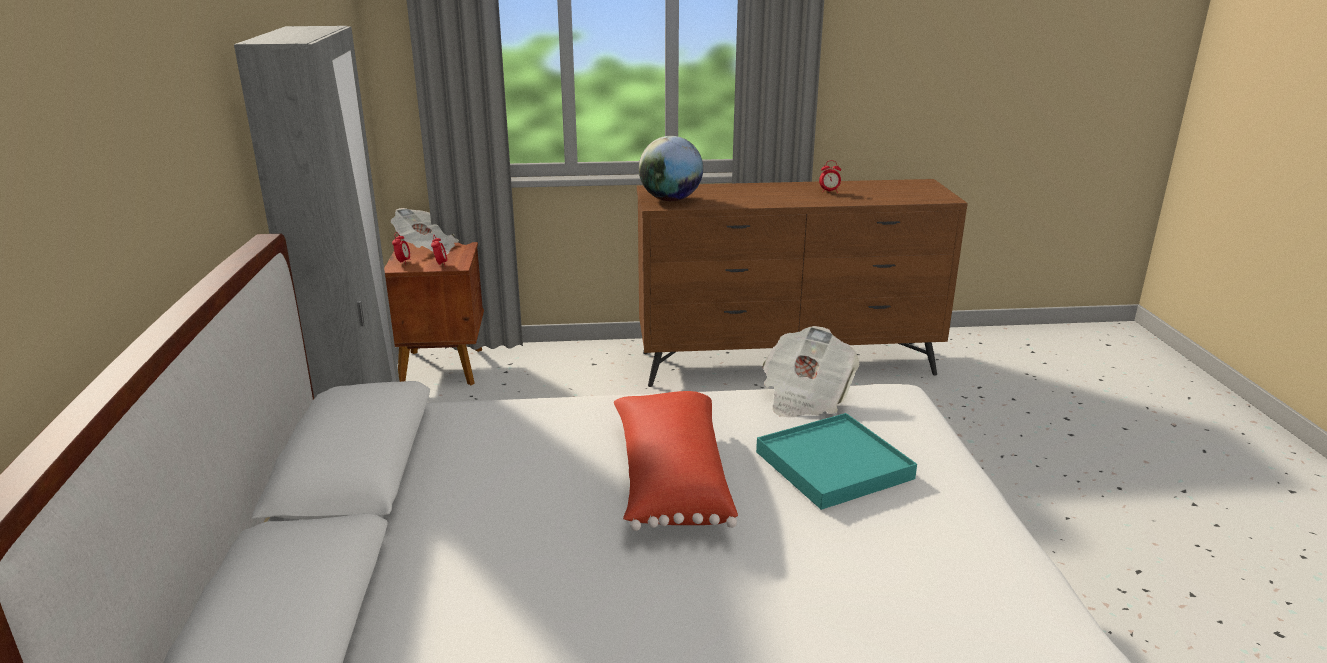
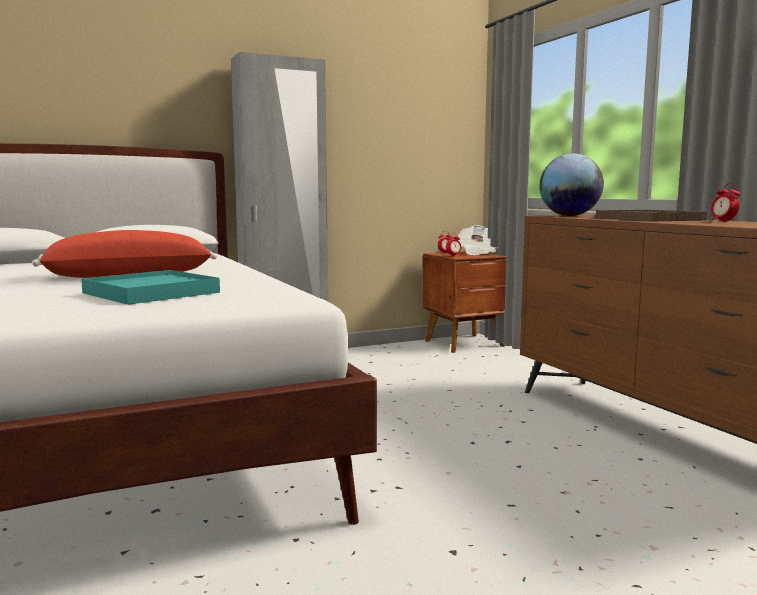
camera: 70 degrees right, 15 degrees down
newspaper [762,326,860,417] -> none
none -> brown tray [596,210,707,221]

